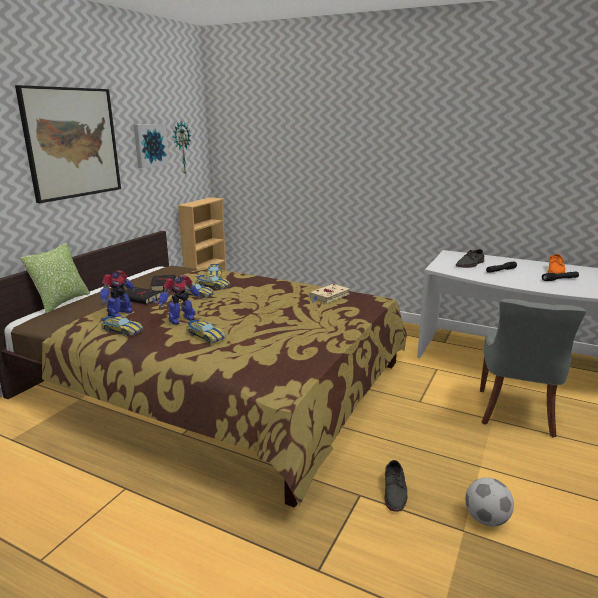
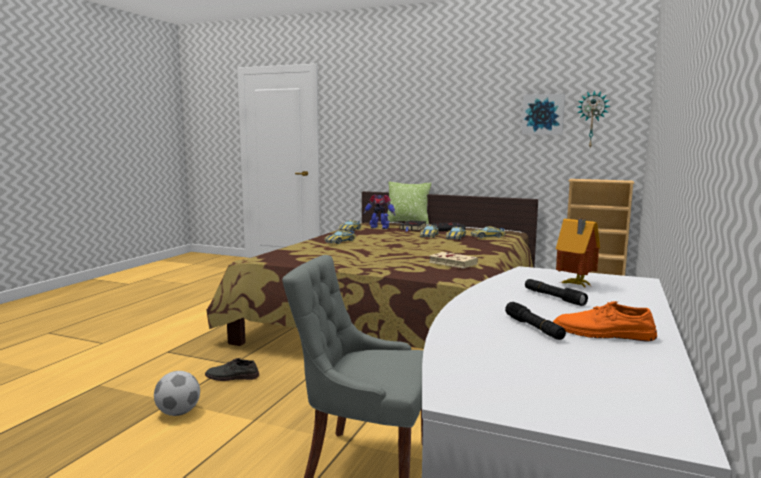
camera: 85 degrees right, 10 degrees down
picture [15,85,121,203] -> none
toy robot [159,275,202,325] -> none
grey shoe [456,249,484,268] -> toy house [556,218,600,289]

